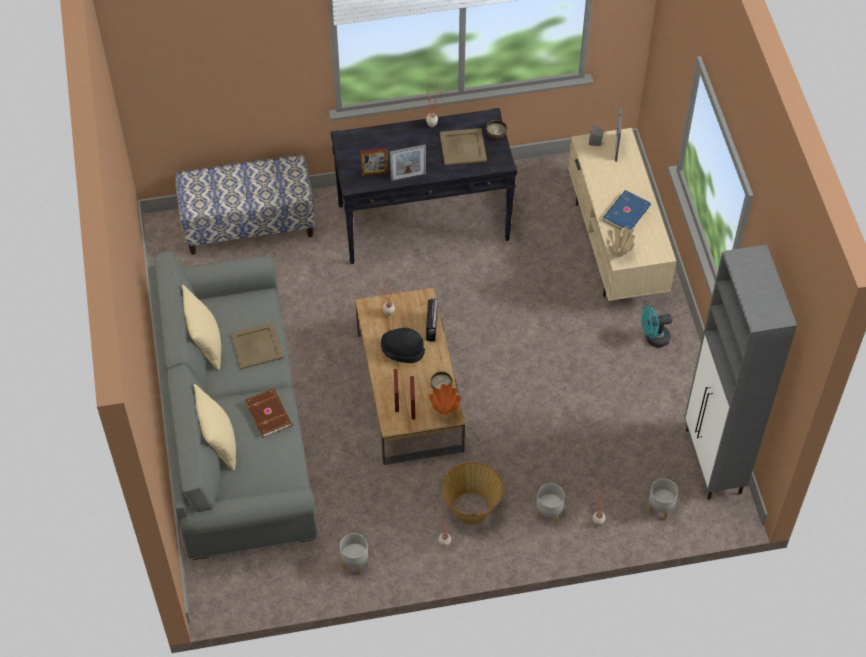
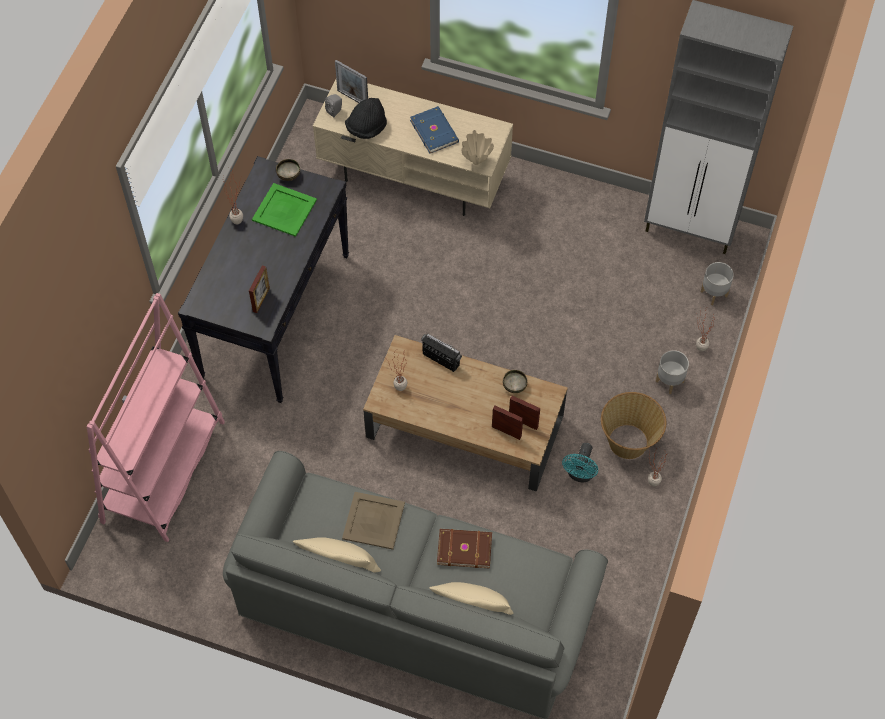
camera: 60 degrees left, 5 degrees up
bench [175,155,315,255] -> pink bookcase [87,293,225,542]
grey planter [340,533,368,574] -> none
black hat [381,328,425,363] -> black hat moved to [345,98,387,139]
picture frame [390,145,426,181] -> none
orange vase [429,383,461,415] -> none
beige tray [440,128,487,165] -> green tray [252,183,317,237]
turquoise fan [641,306,673,347] -> turquoise fan moved to [562,443,598,482]

